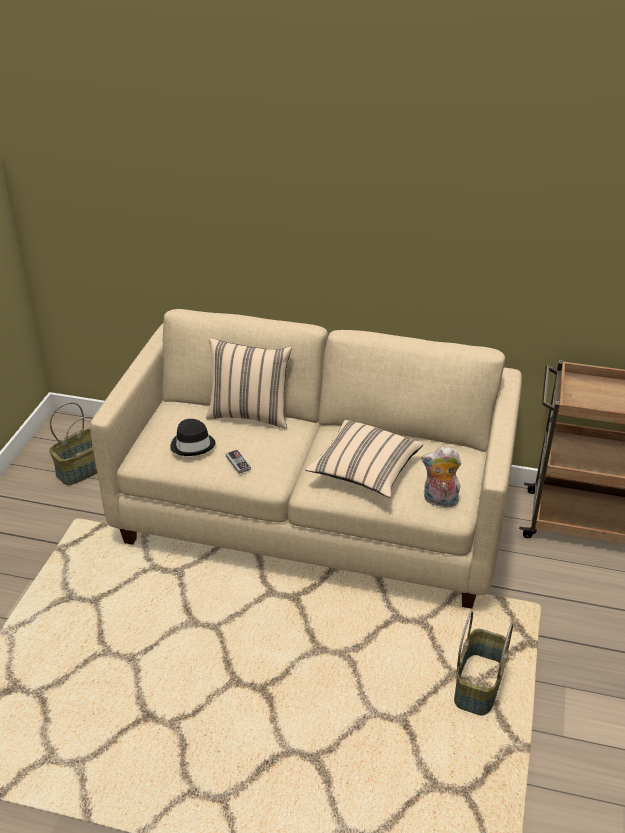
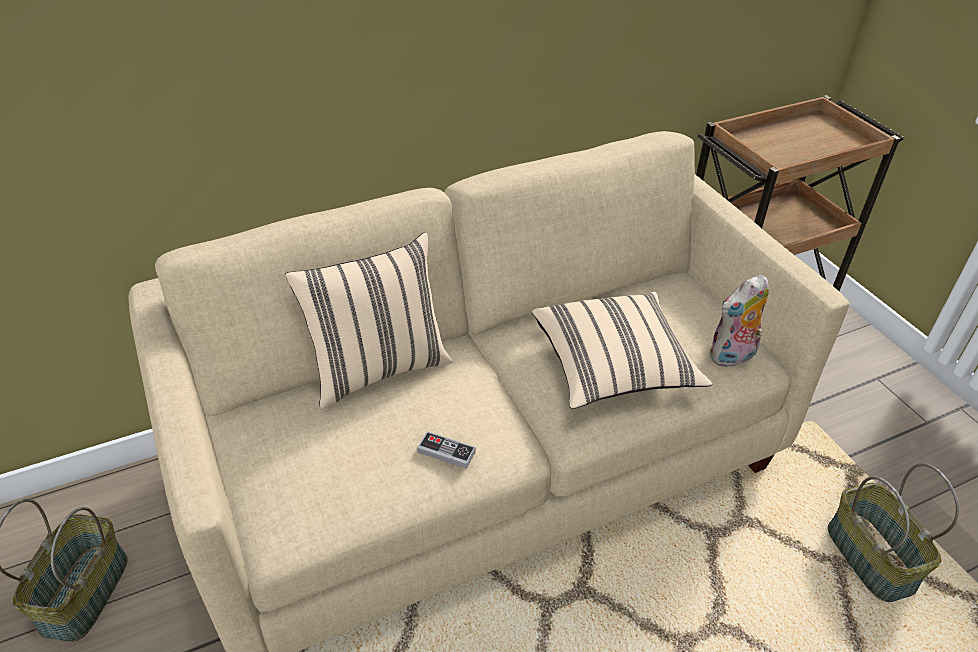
camera: 40 degrees left, 5 degrees up
black hat [170,419,216,456] -> none

